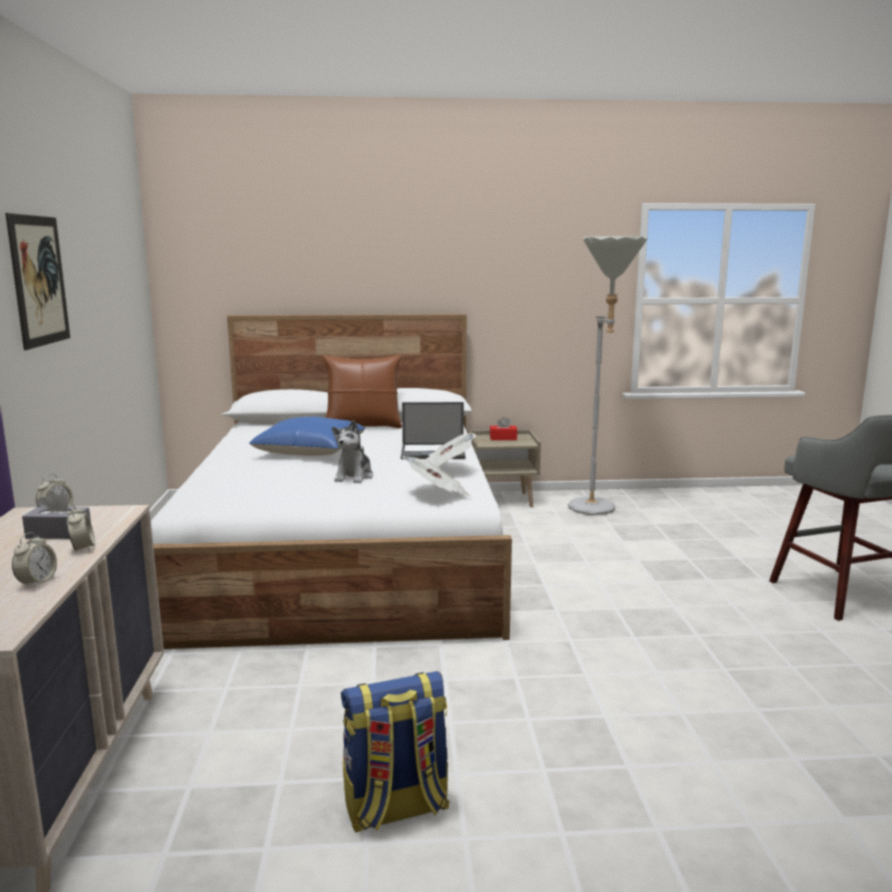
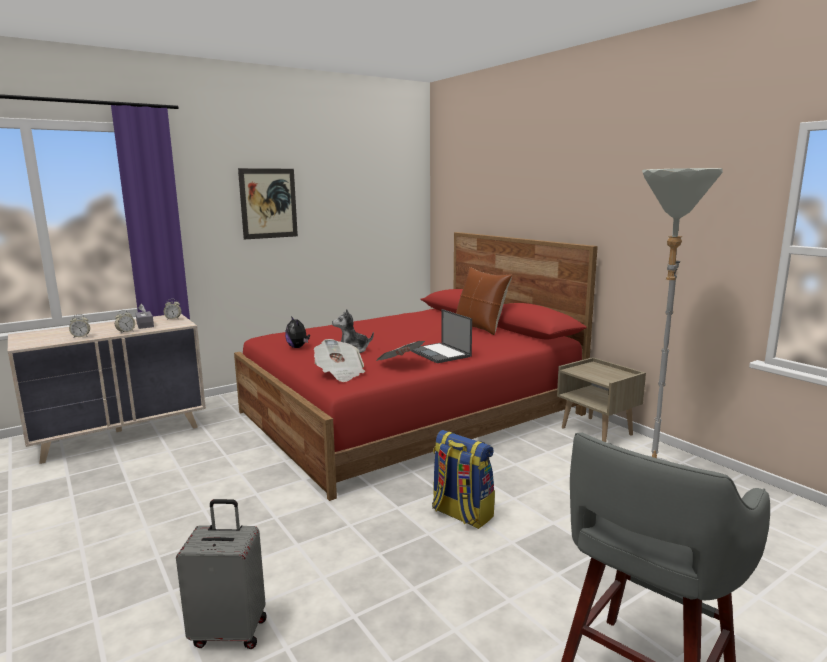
camera: 60 degrees right, 0 degrees up
white bed [151,314,512,649] -> red bed [234,232,598,501]
blue pillow [249,416,365,456] -> none
backpack [341,671,450,833] -> backpack moved to [432,430,495,529]
red tissue box [490,417,517,440] -> none
none -> grey suitcase [176,499,267,649]
none -> plush toy [285,316,310,348]

